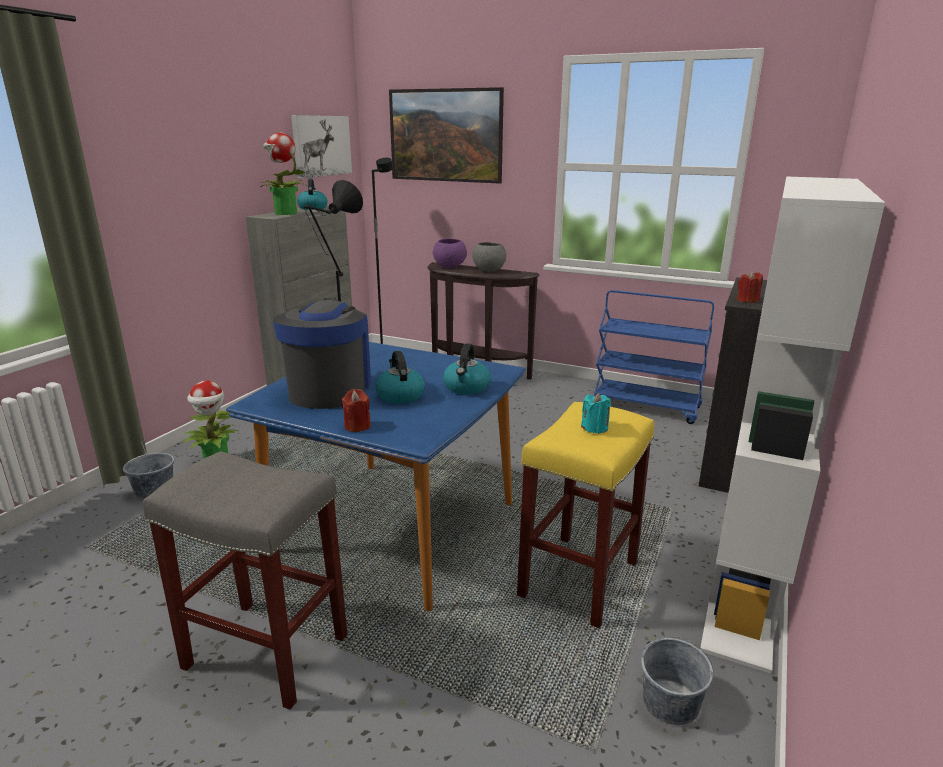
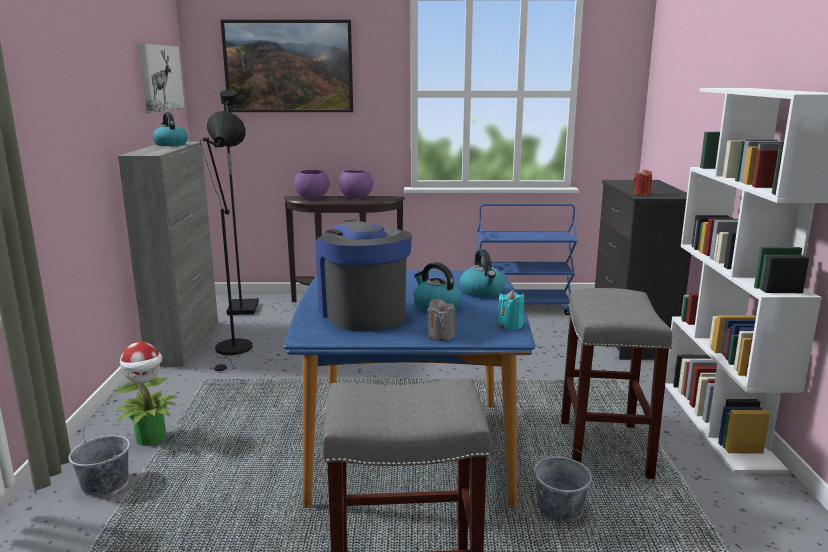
camera: 25 degrees left, 5 degrees down
potted plant [259,133,306,215] -> none
red candle [342,389,371,432] -> grey candle [427,299,456,341]
grey bowl [472,242,506,272] -> purple bowl [338,170,373,199]
yellow stool [517,402,654,628] -> grey stool [561,288,672,479]
turquoise candle [581,393,611,434] -> turquoise candle moved to [498,290,525,329]
grey bucket [641,637,714,725] -> grey bucket moved to [534,447,592,522]

